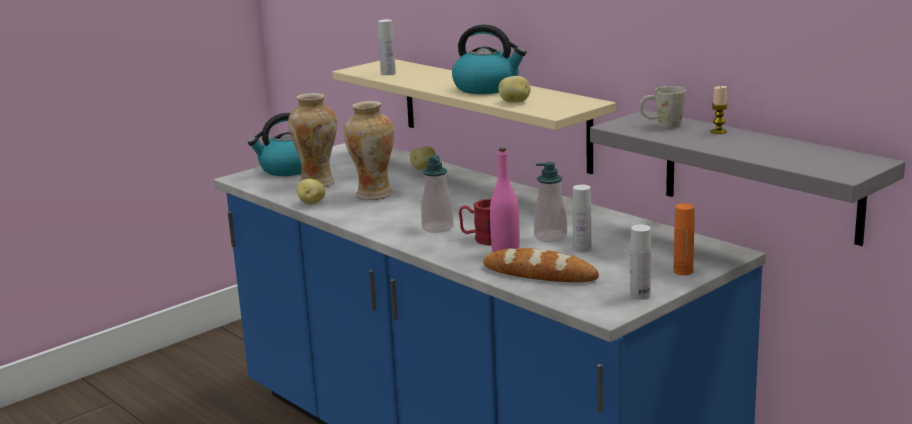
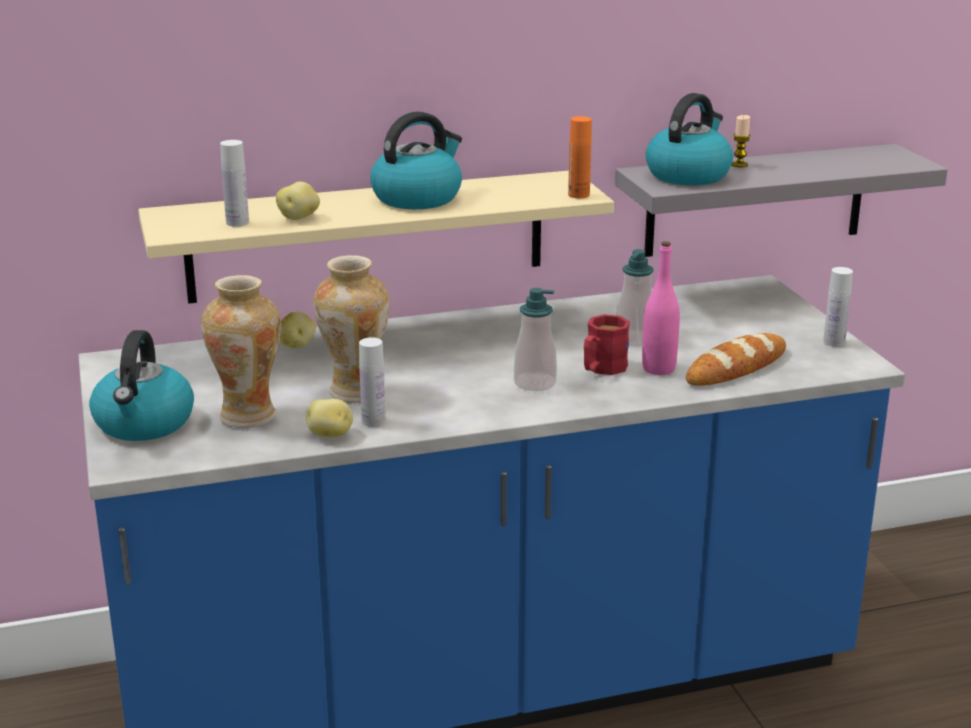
camera: 65 degrees left, 5 degrees up
potato [499,76,531,103] -> potato moved to [276,182,320,220]
white bottle [573,185,591,253] -> white bottle moved to [359,337,386,427]
white mug [639,86,686,128] -> kettle [646,93,733,185]
orange bottle [674,203,694,275] -> orange bottle moved to [568,116,592,198]

